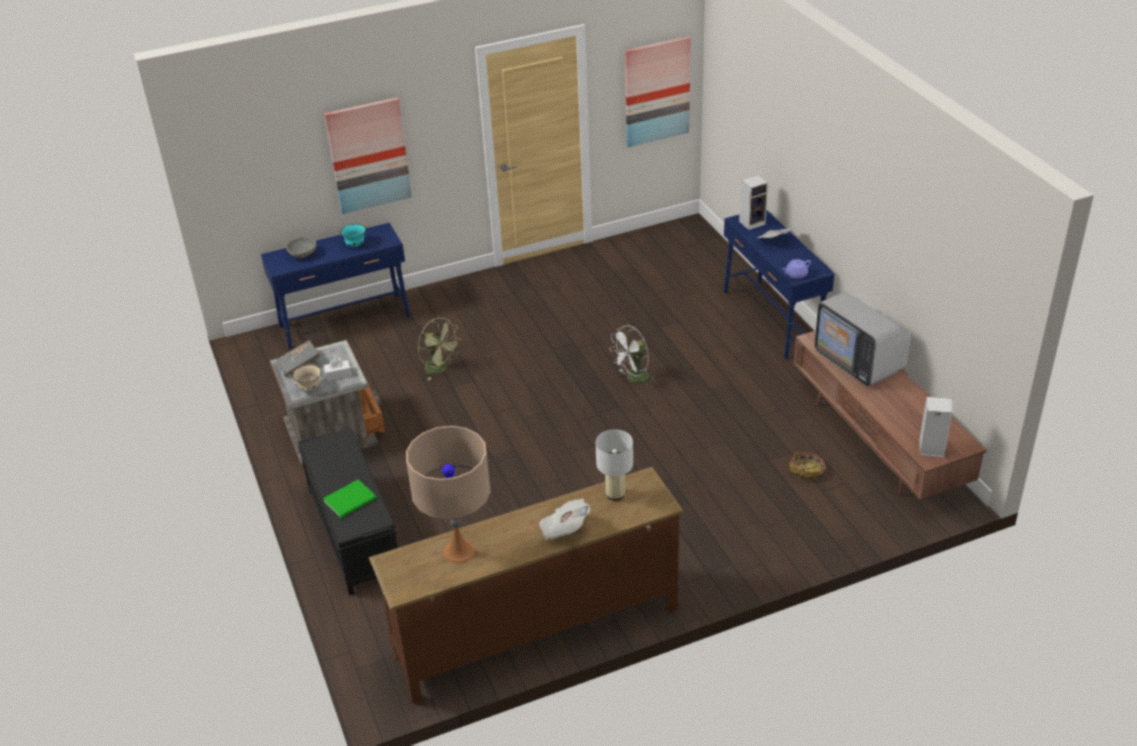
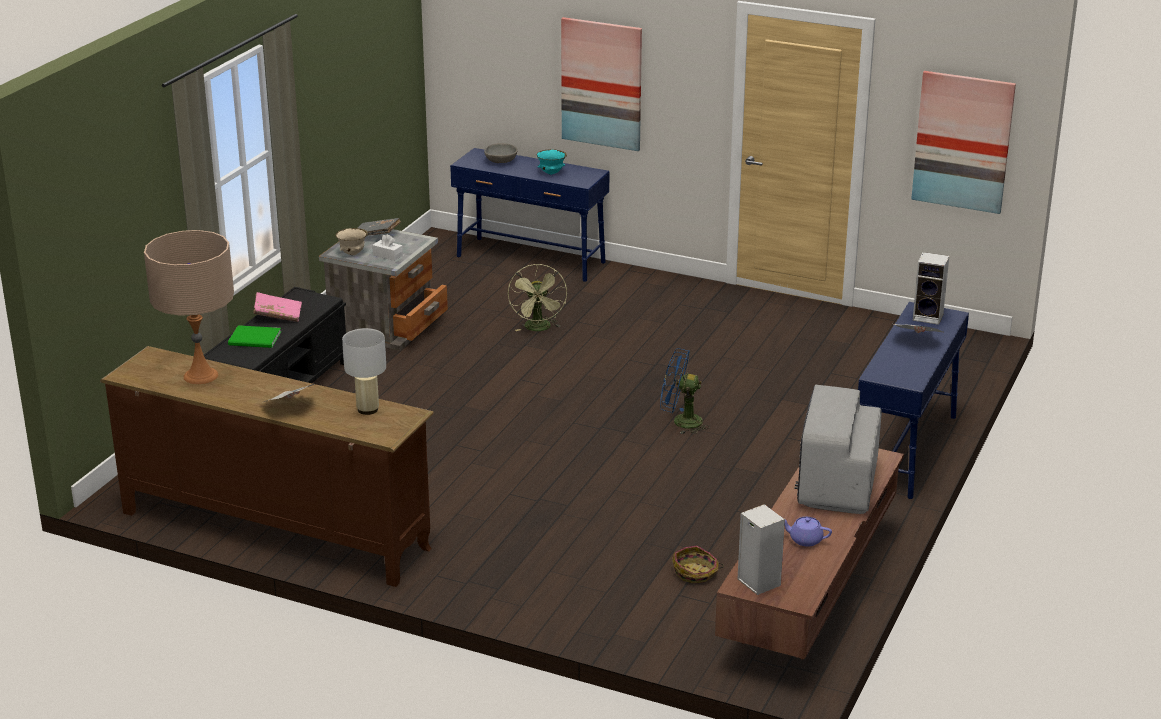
camera: 45 degrees right, 10 degrees down
white fan [609,325,657,386] -> blue fan [660,348,710,434]
purple teapot [782,259,811,279] -> purple teapot moved to [785,517,832,547]
none -> pink book [253,292,302,322]

